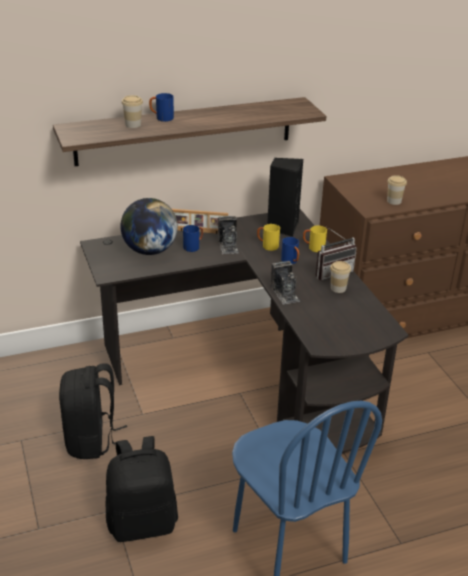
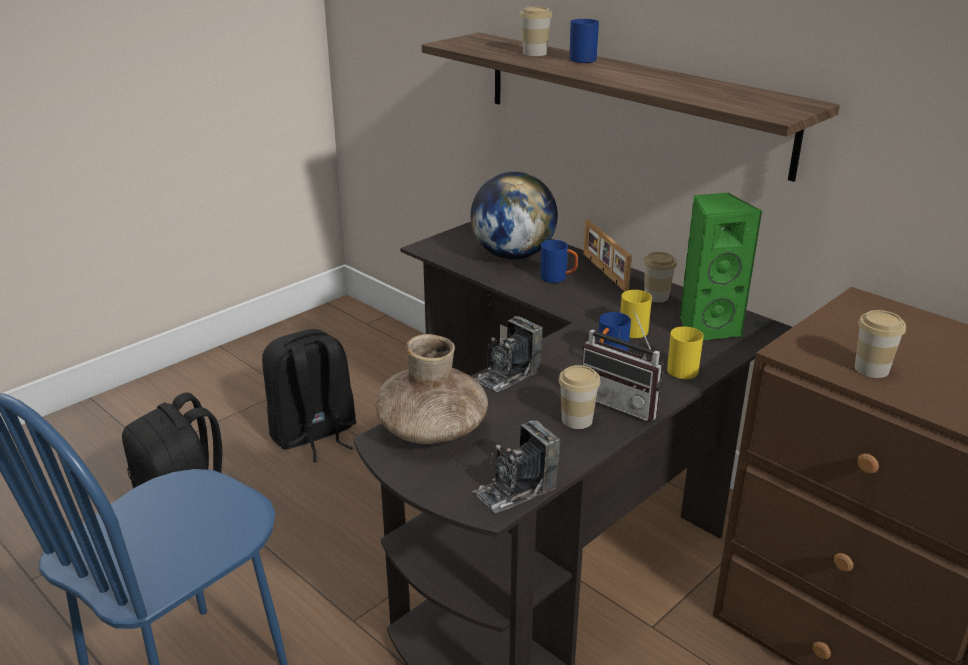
camera: 65 degrees right, 5 degrees down
camera [218,216,239,254] -> camera moved to [473,420,560,513]
black speaker [267,158,303,237] -> green speaker [679,192,763,340]
none -> brown vase [375,334,488,444]
none -> cup [643,252,677,302]

